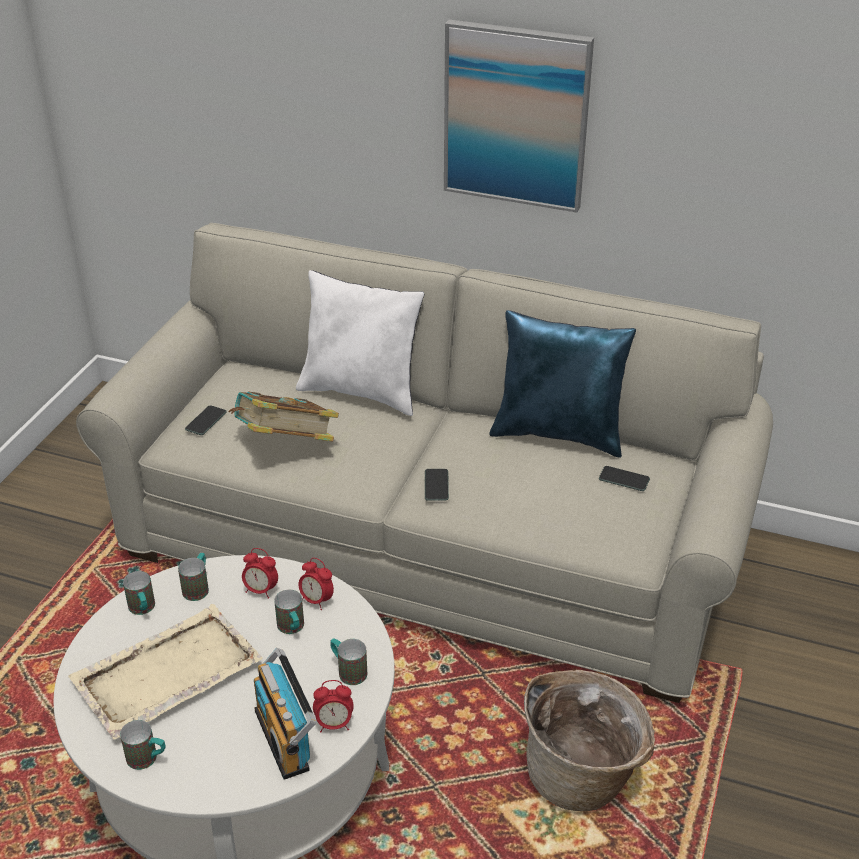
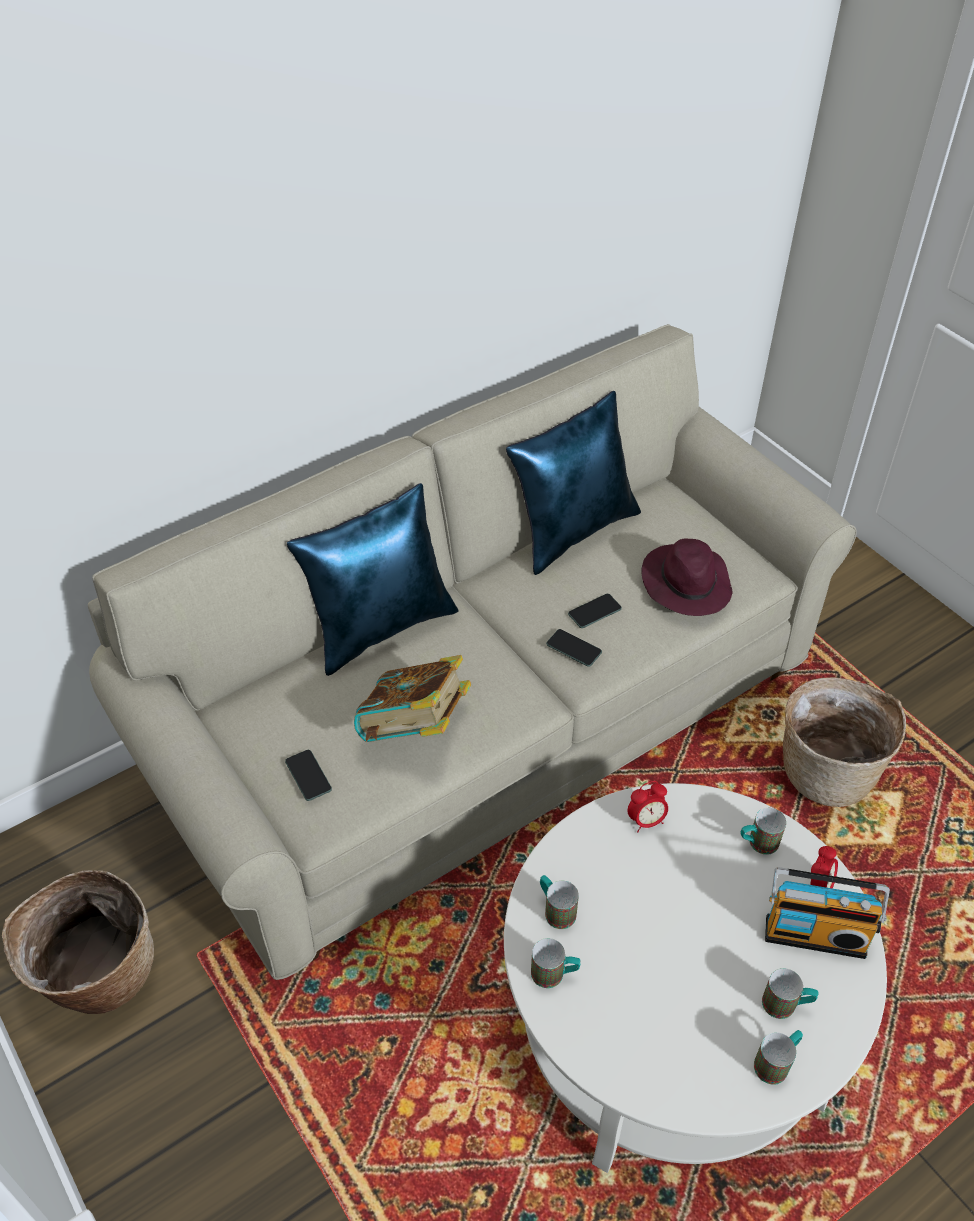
camera: 55 degrees left, 10 degrees up
beige tray [68,604,263,740] -> none
alarm clock [242,548,278,599] -> none
mug [274,590,304,634] -> mug moved to [762,968,819,1019]
white pillow [296,270,424,416] -> blue pillow [287,483,459,676]
picture [444,20,594,212] -> none
phone [599,466,650,491] -> phone moved to [568,594,622,628]
none -> basket [2,870,154,1014]
none -> purple hat [641,538,733,616]

